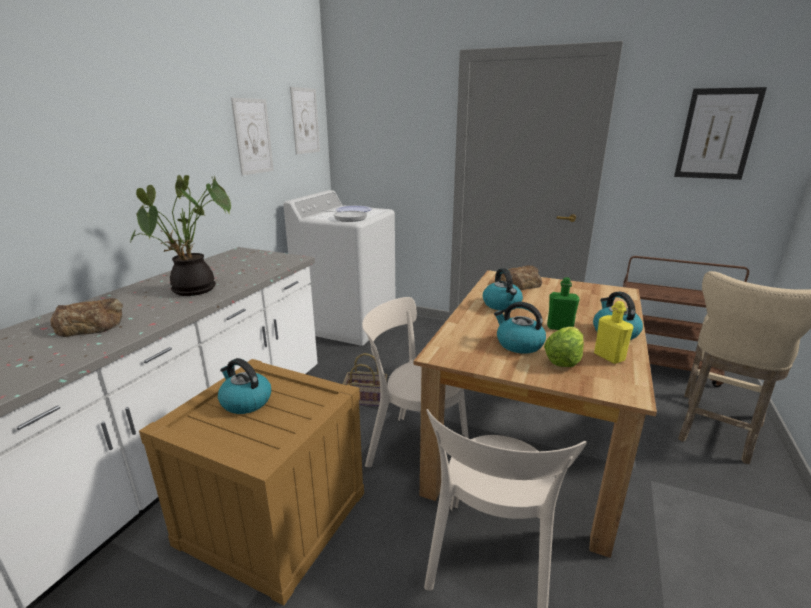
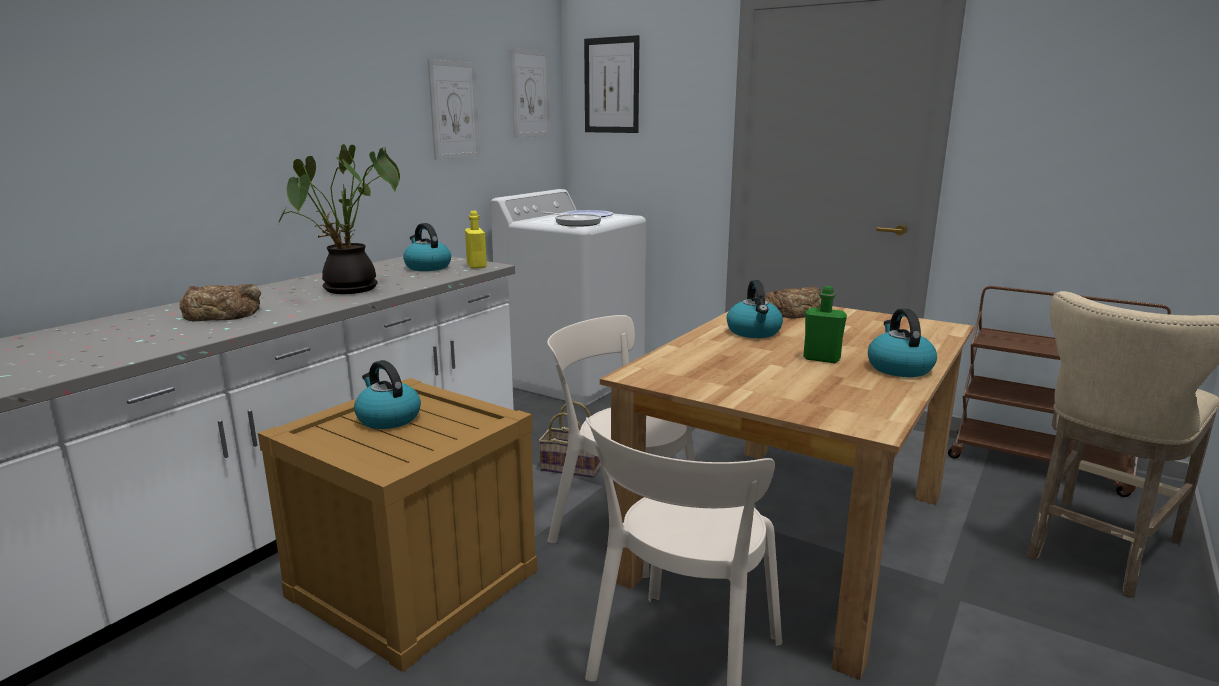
camera: 10 degrees right, 5 degrees down
kettle [494,302,546,354] -> kettle moved to [403,223,451,271]
lettuce [544,327,584,367] -> none
yellow bottle [594,301,633,364] -> yellow bottle moved to [465,211,487,269]
picture [674,87,767,180] -> picture moved to [584,35,640,133]

